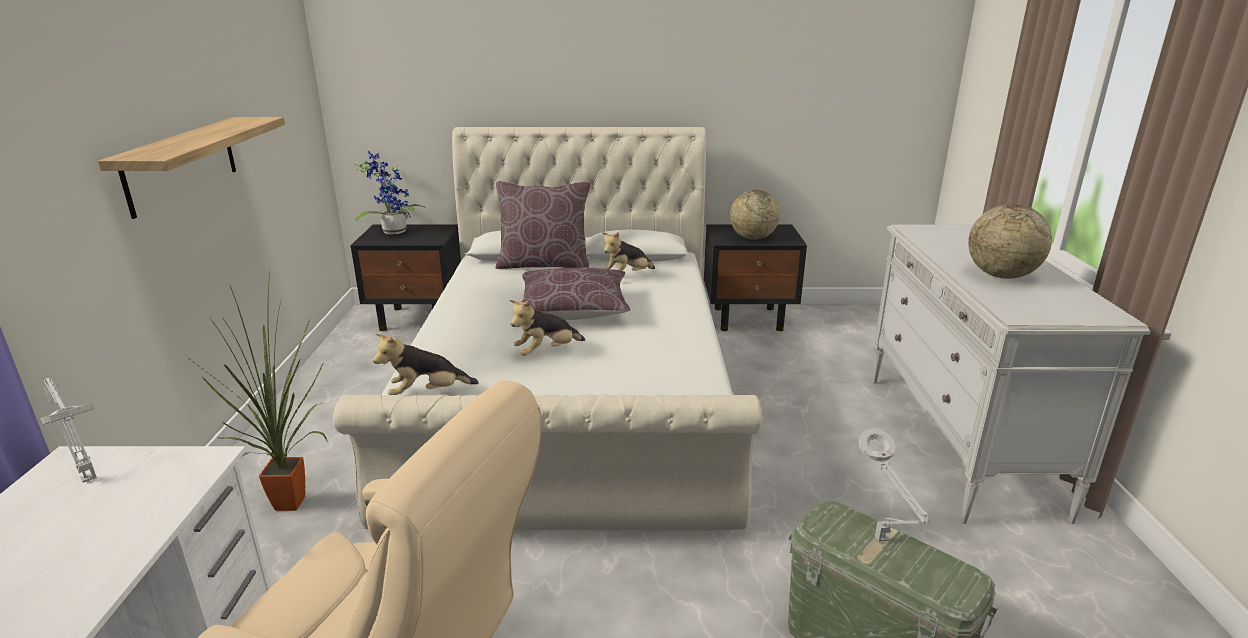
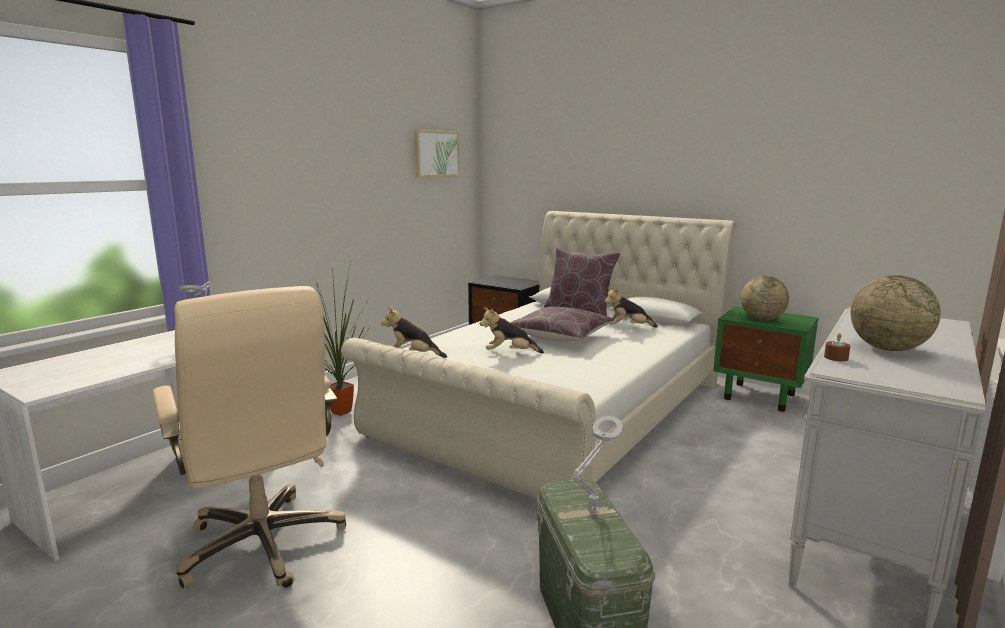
camera: 35 degrees right, 10 degrees down
shelf [98,117,285,219] -> none
potted plant [354,150,425,234] -> none
black nightstand [704,225,807,331] -> green nightstand [713,307,819,412]
none -> picture [414,129,460,178]
none -> brown candle [824,333,850,361]

